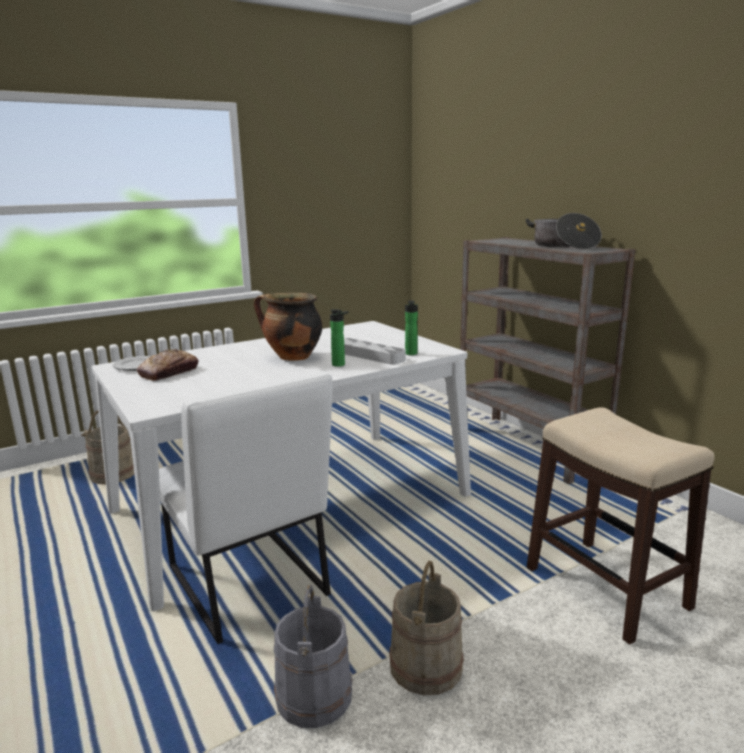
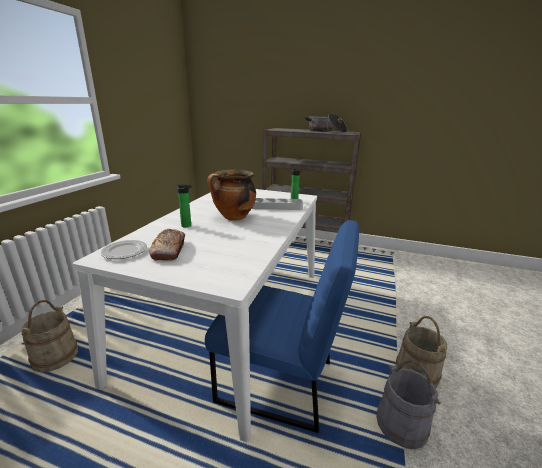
camera: 40 degrees left, 5 degrees up
white chair [159,371,332,644] -> blue chair [205,220,359,433]
bottle [330,309,349,367] -> bottle moved to [177,184,192,227]
stool [527,407,715,645] -> none

